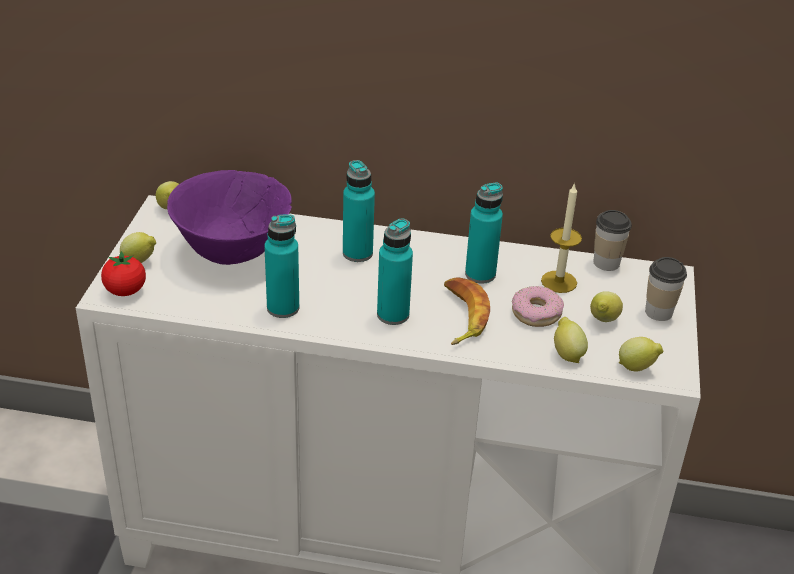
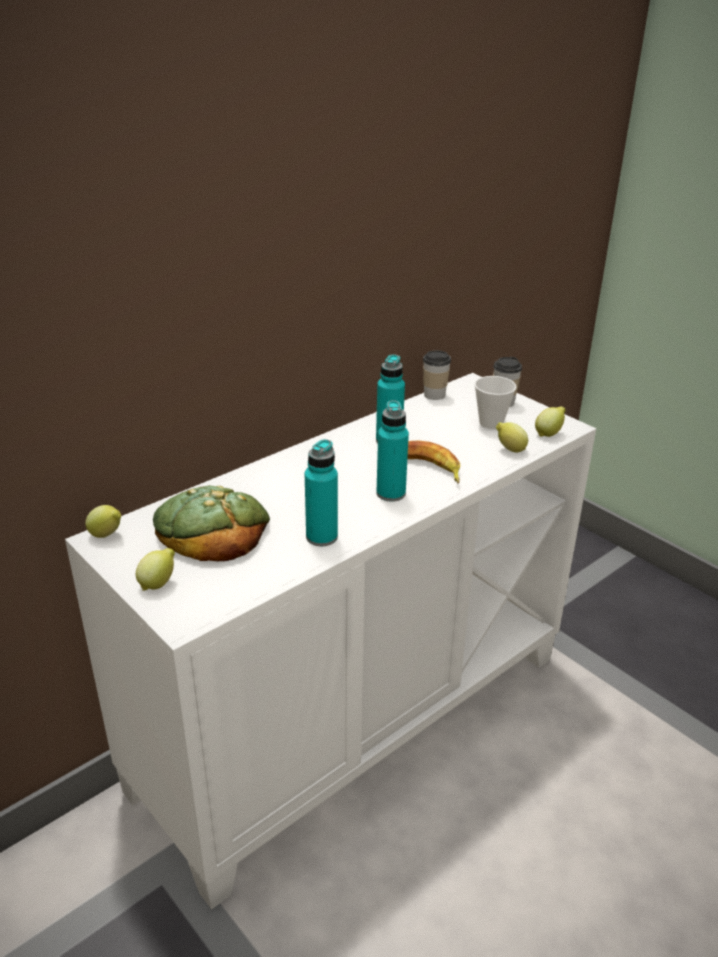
camera: 50 degrees left, 5 degrees down
tomato [101,251,146,296] -> none
purple bowl [167,170,292,265] -> bread [153,485,270,561]
turquoise bottle [343,160,375,262] -> none
donut [512,286,564,327] -> none
candle [541,183,582,293] -> none
lemon [590,291,623,322] -> cup [474,376,517,429]

